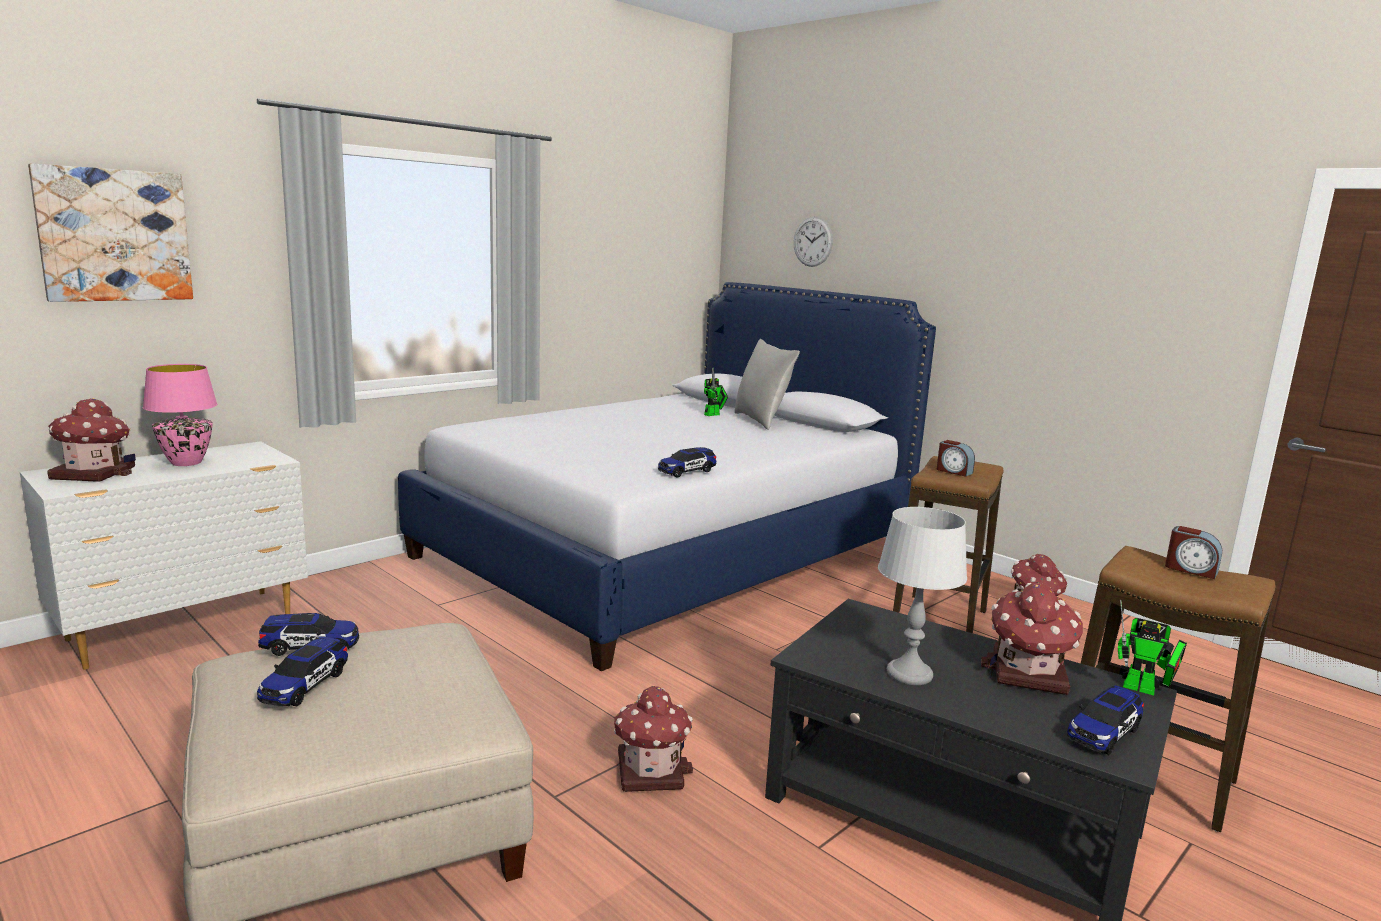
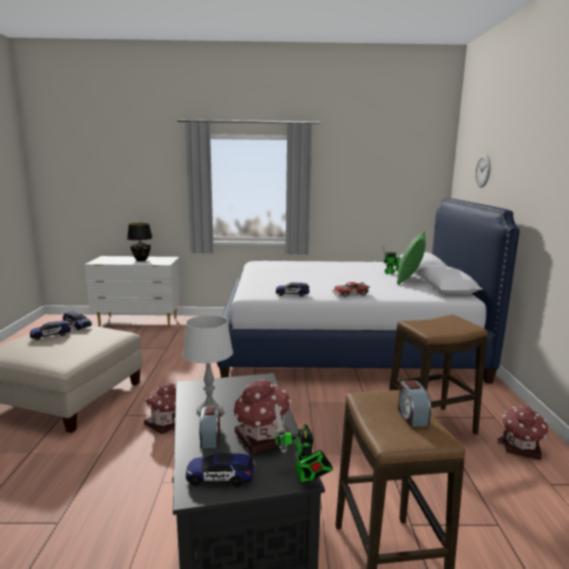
camera: 45 degrees right, 0 degrees up
picture [28,163,193,302] -> none
toy house [47,398,136,482] -> none
pink table lamp [143,364,218,466] -> black table lamp [127,223,153,261]
grey pillow [734,339,800,430] -> green pillow [397,231,426,285]
alarm clock [937,440,975,477] -> alarm clock moved to [199,406,220,448]
none -> toy car [332,282,370,297]

